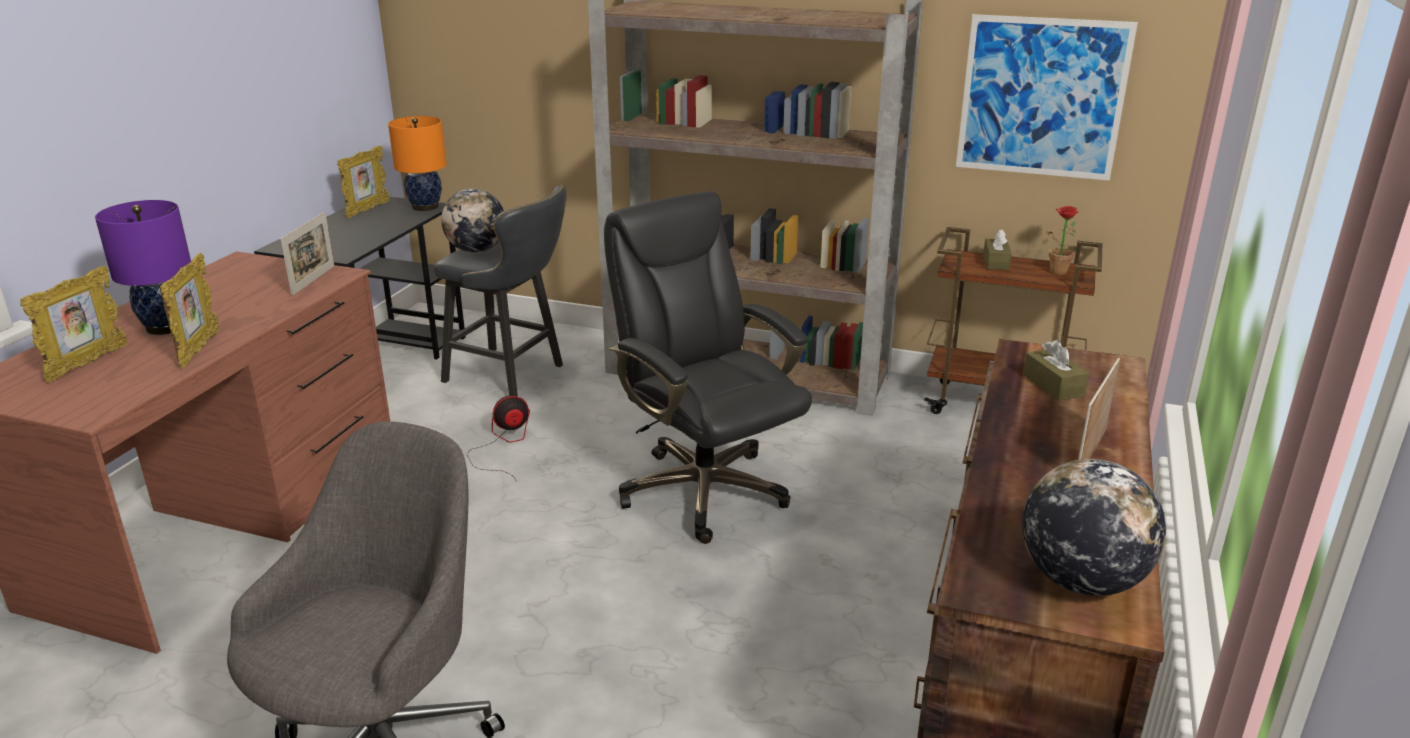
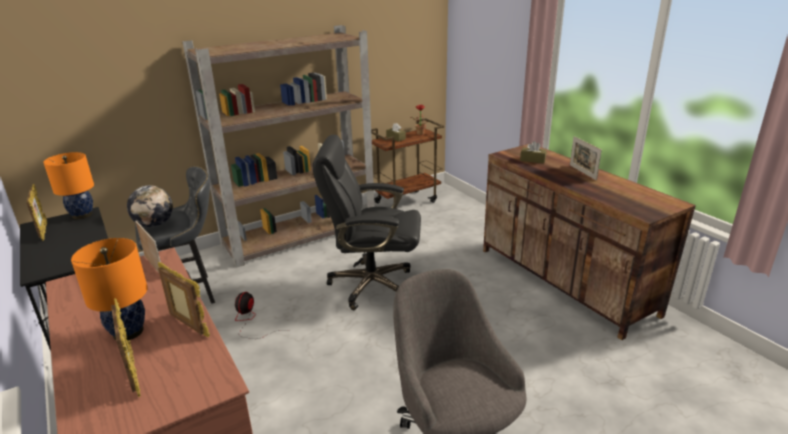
camera: 50 degrees left, 0 degrees up
purple table lamp [95,200,191,335] -> orange table lamp [71,238,148,340]
picture [956,14,1138,181] -> none
globe [1022,459,1166,596] -> none

